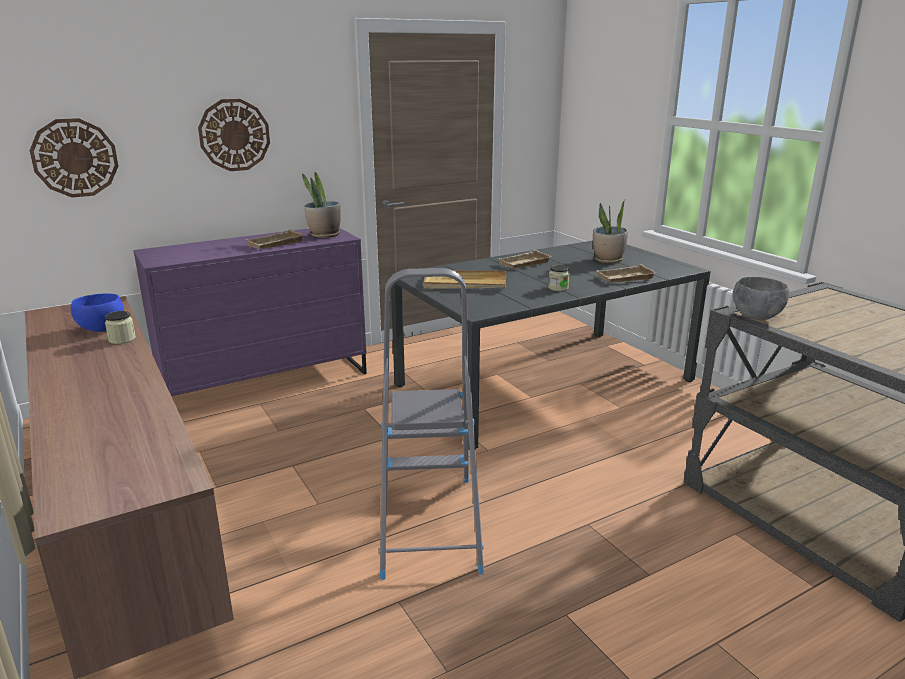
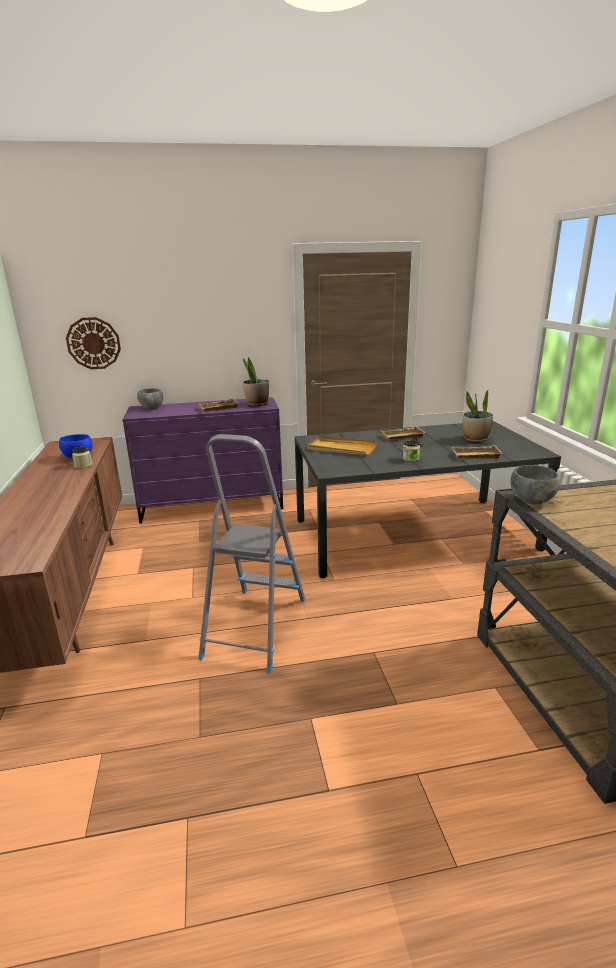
camera: 20 degrees right, 0 degrees up
wall clock [198,99,270,171] -> none
none -> grey bowl [137,388,164,409]

